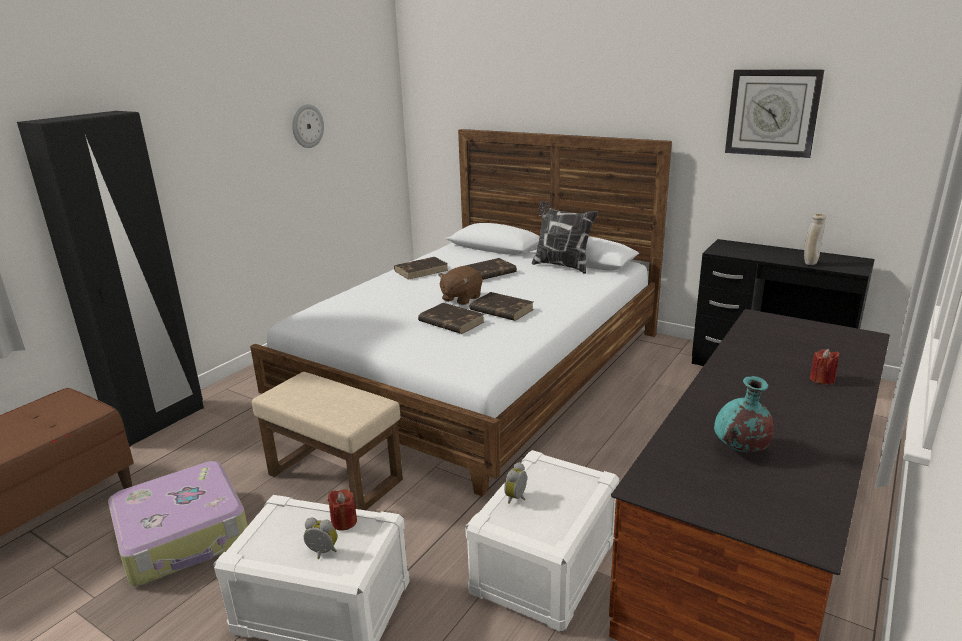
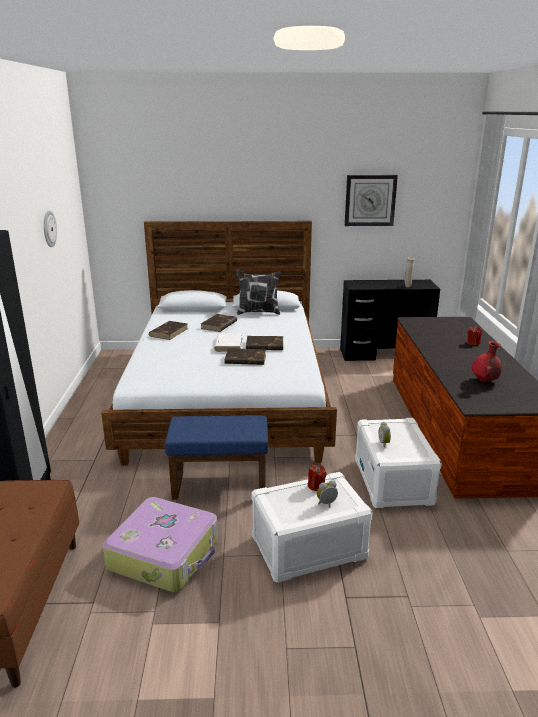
camera: 35 degrees left, 0 degrees up
beige ottoman [252,372,403,510] -> blue ottoman [165,415,268,500]
brown plush toy [438,266,482,305] -> white book [214,333,242,352]
turquoise vase [714,376,774,452] -> red vase [471,341,502,382]

